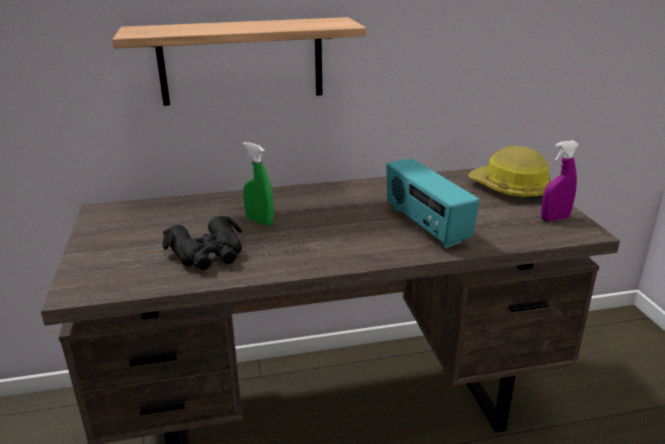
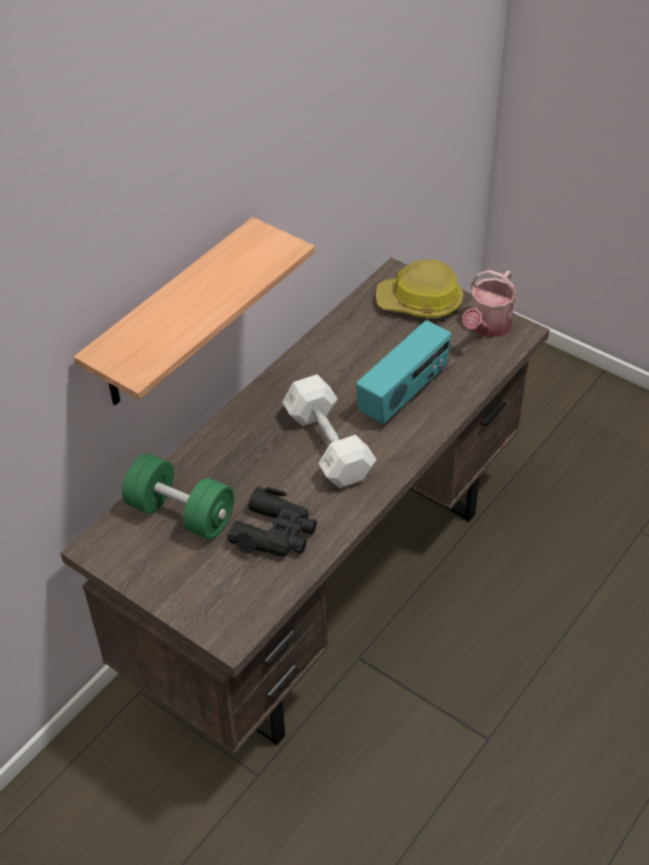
camera: 40 degrees left, 20 degrees up
green spray bottle [243,142,274,226] -> none
radio [386,159,480,249] -> radio turned 75 degrees counterclockwise [356,320,451,424]
purple spray bottle [541,140,579,221] -> watering can [462,270,517,337]
none -> green dumbbell [122,453,235,540]
none -> white dumbbell [282,374,376,488]

